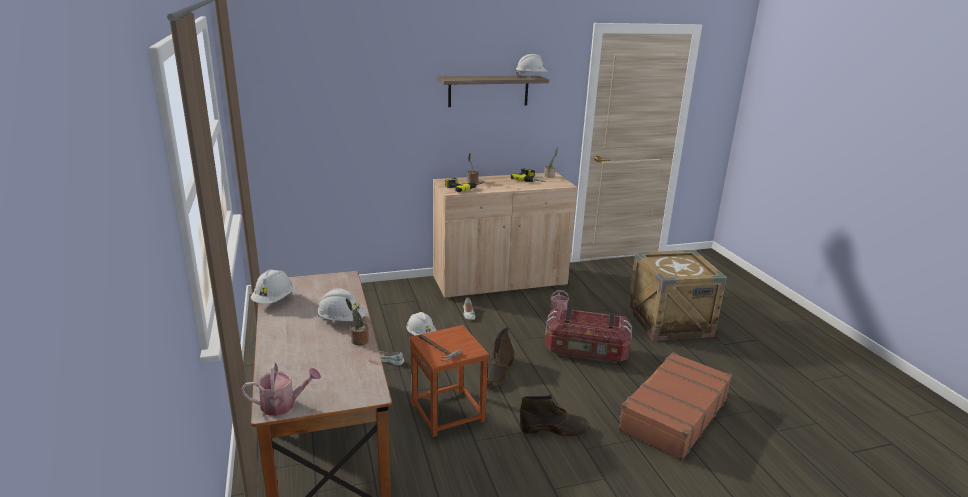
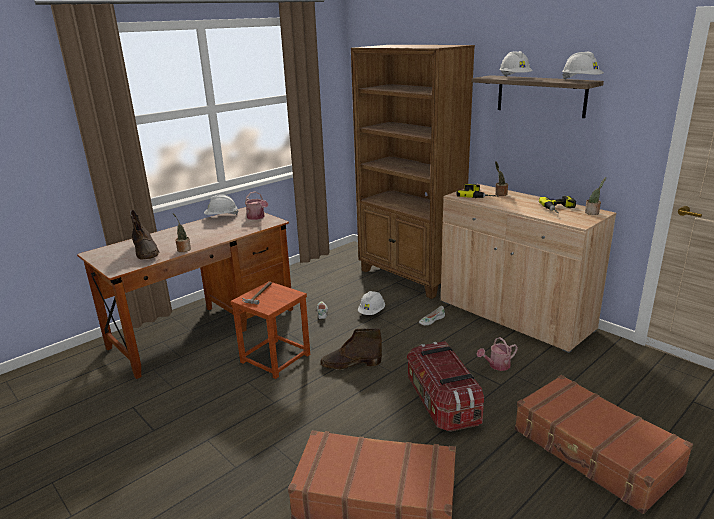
camera: 65 degrees right, 0 degrees up
watering can [241,362,321,416] -> watering can moved to [245,191,268,220]
white hard hat [317,289,366,321] -> white hard hat moved to [499,51,533,77]
brown boot [520,394,590,437] -> brown boot moved to [130,210,160,260]
crate [628,250,727,341] -> brown suitcase [515,375,693,514]
none -> brown bookcase [351,45,475,299]

